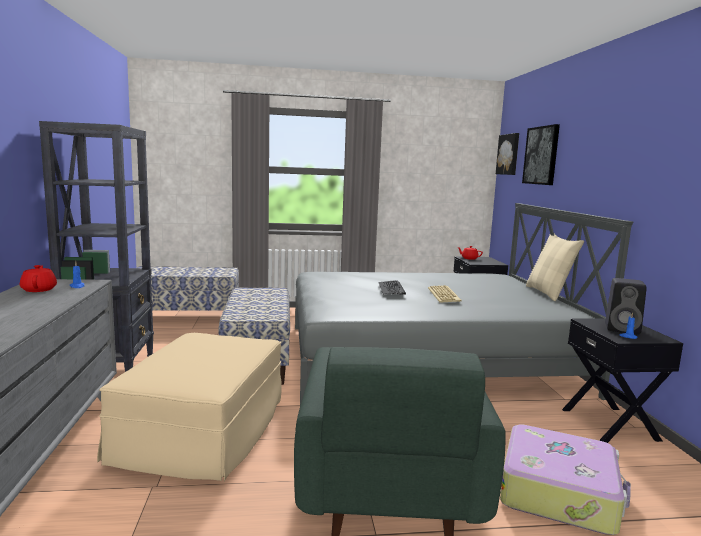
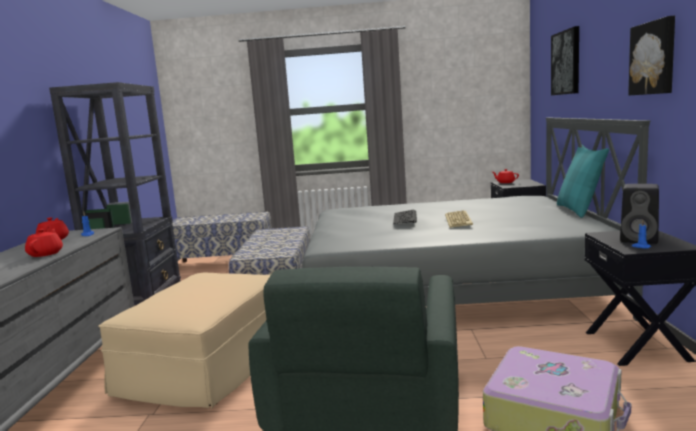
camera: 10 degrees right, 0 degrees up
picture [496,133,519,175] -> picture moved to [628,16,675,96]
beige pillow [526,234,584,301] -> turquoise pillow [557,145,609,218]
none -> red teapot [25,229,63,257]

